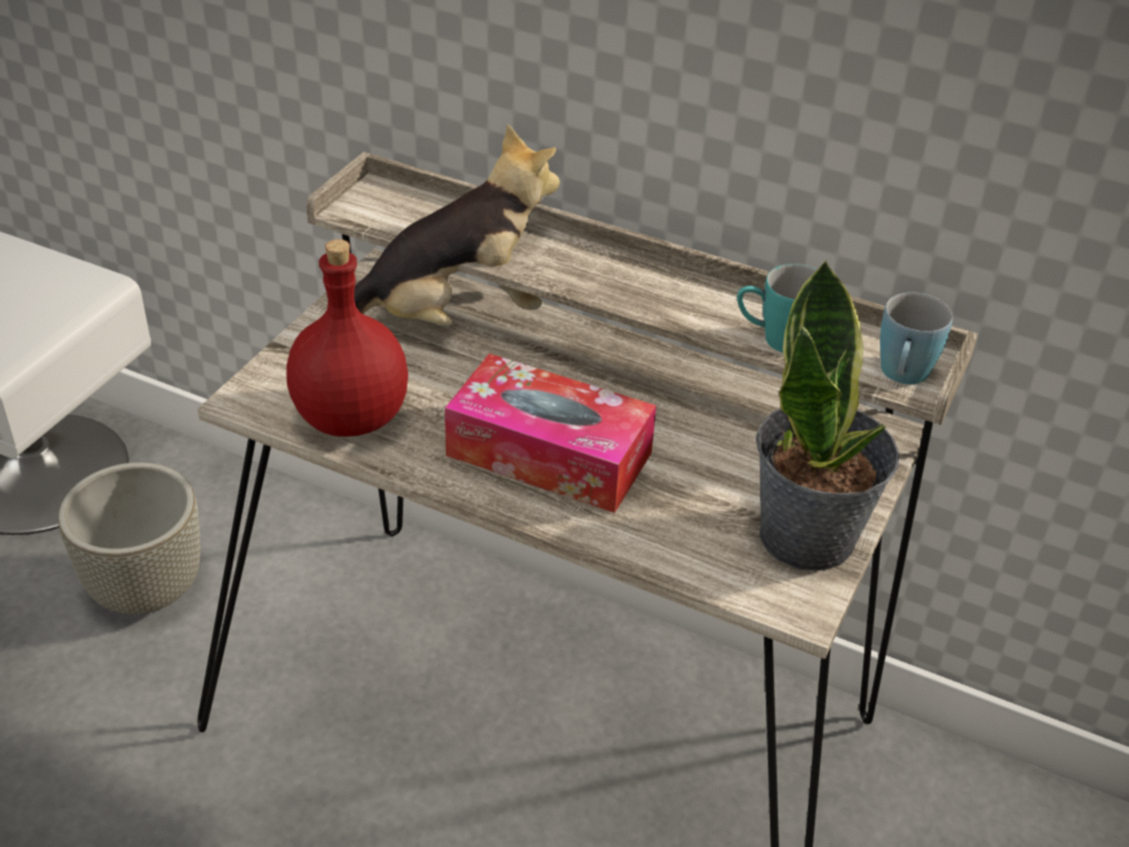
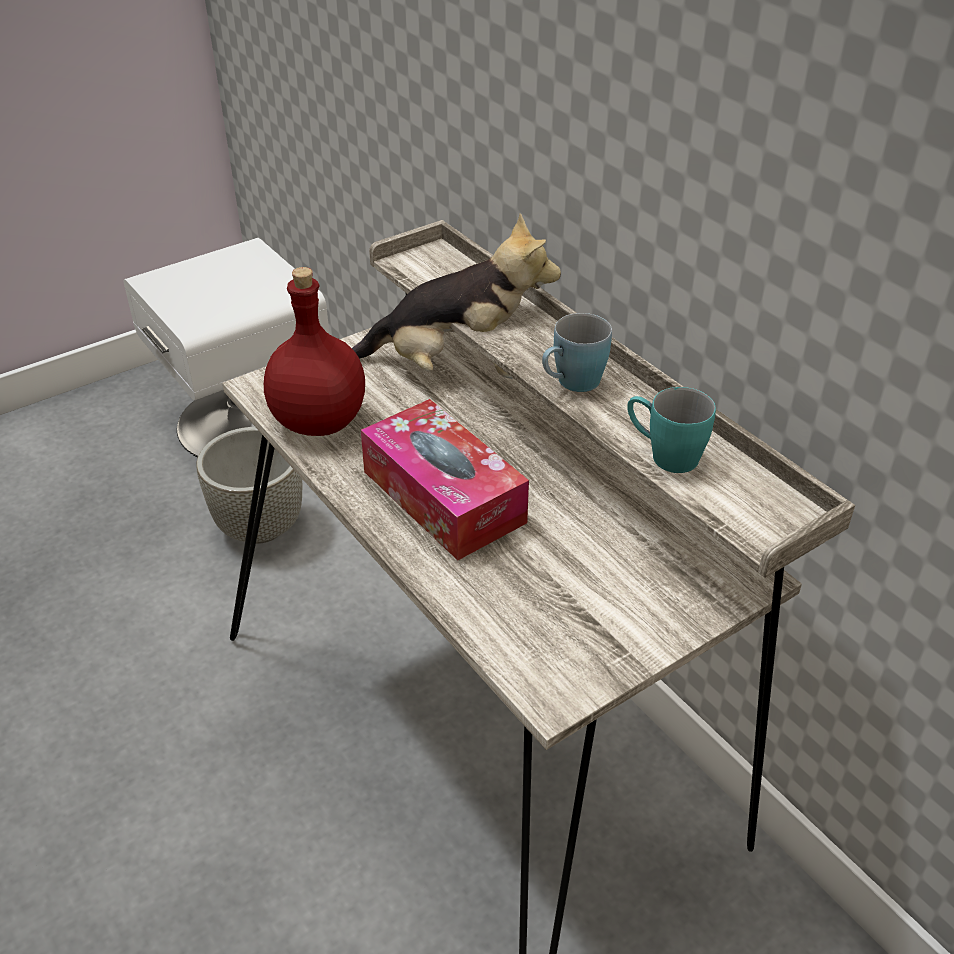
camera: 30 degrees right, 0 degrees up
potted plant [756,259,899,571] -> none
blue mug [880,292,953,384] -> blue mug moved to [542,313,612,392]

